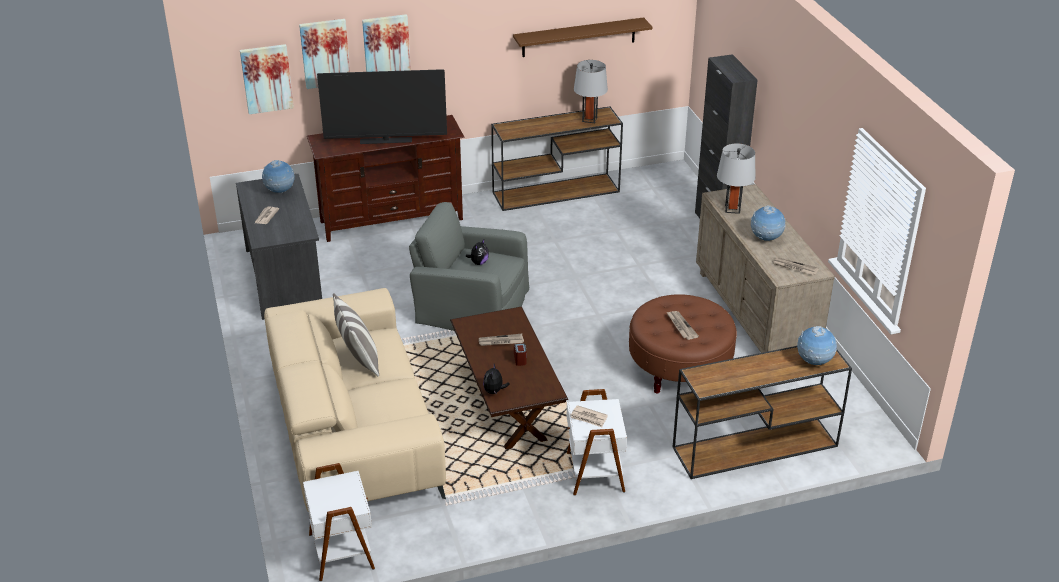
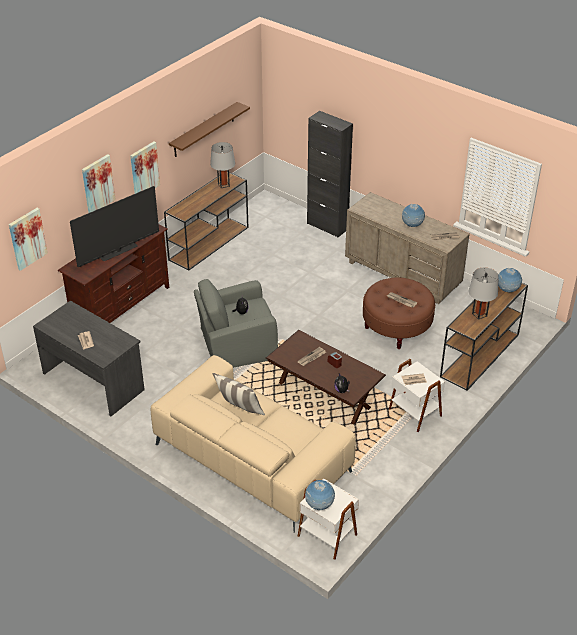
camera: 35 degrees left, 5 degrees up
globe [262,160,294,193] -> globe moved to [305,480,335,510]
picture [299,19,350,89] -> picture moved to [130,141,160,194]
grey table lamp [717,143,756,214] -> grey table lamp moved to [468,267,499,320]

